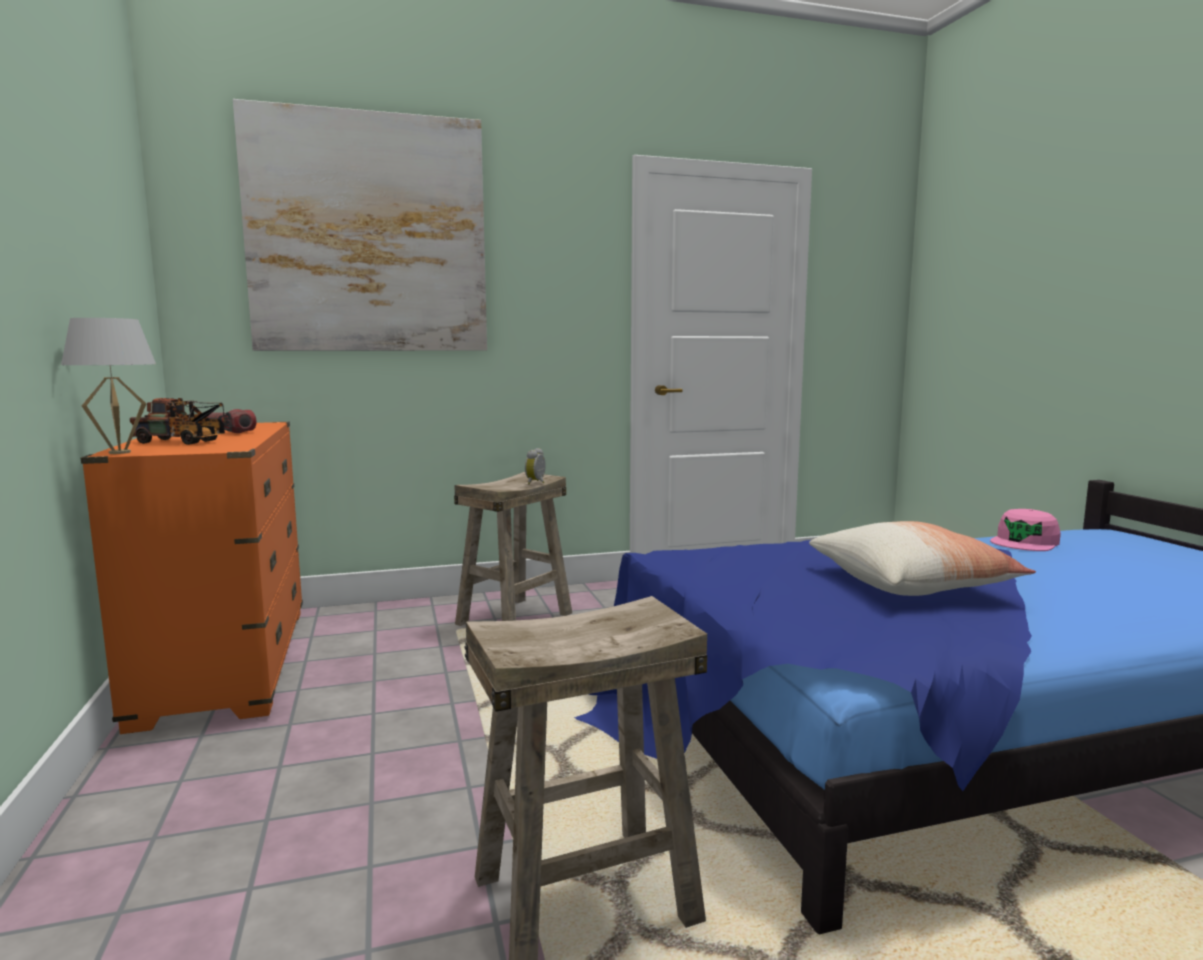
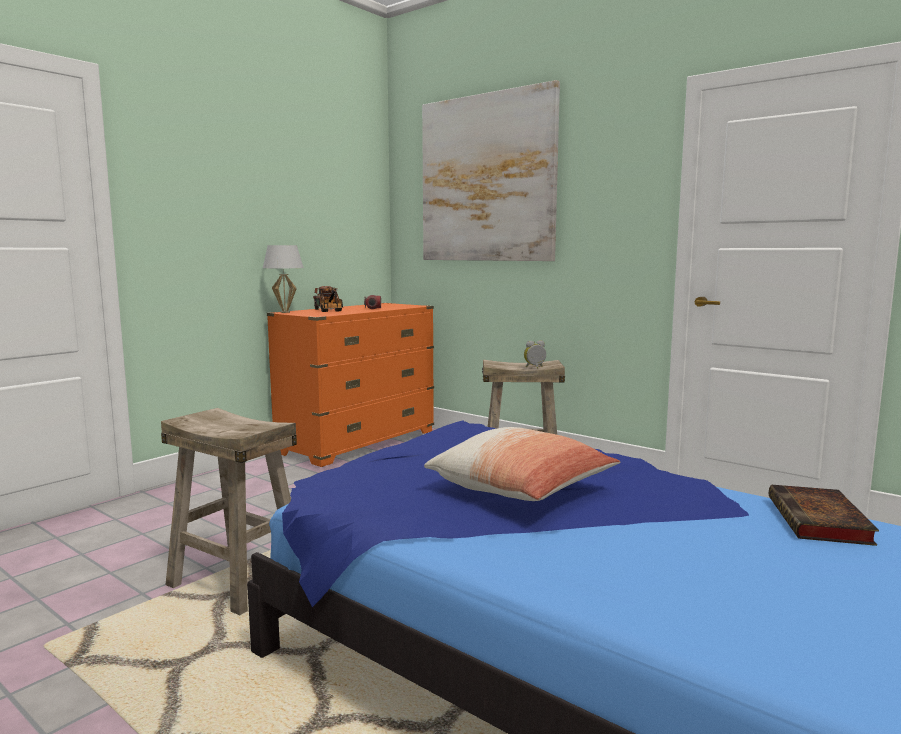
camera: 55 degrees right, 0 degrees up
pink cap [990,509,1061,551] -> book [769,485,879,546]

